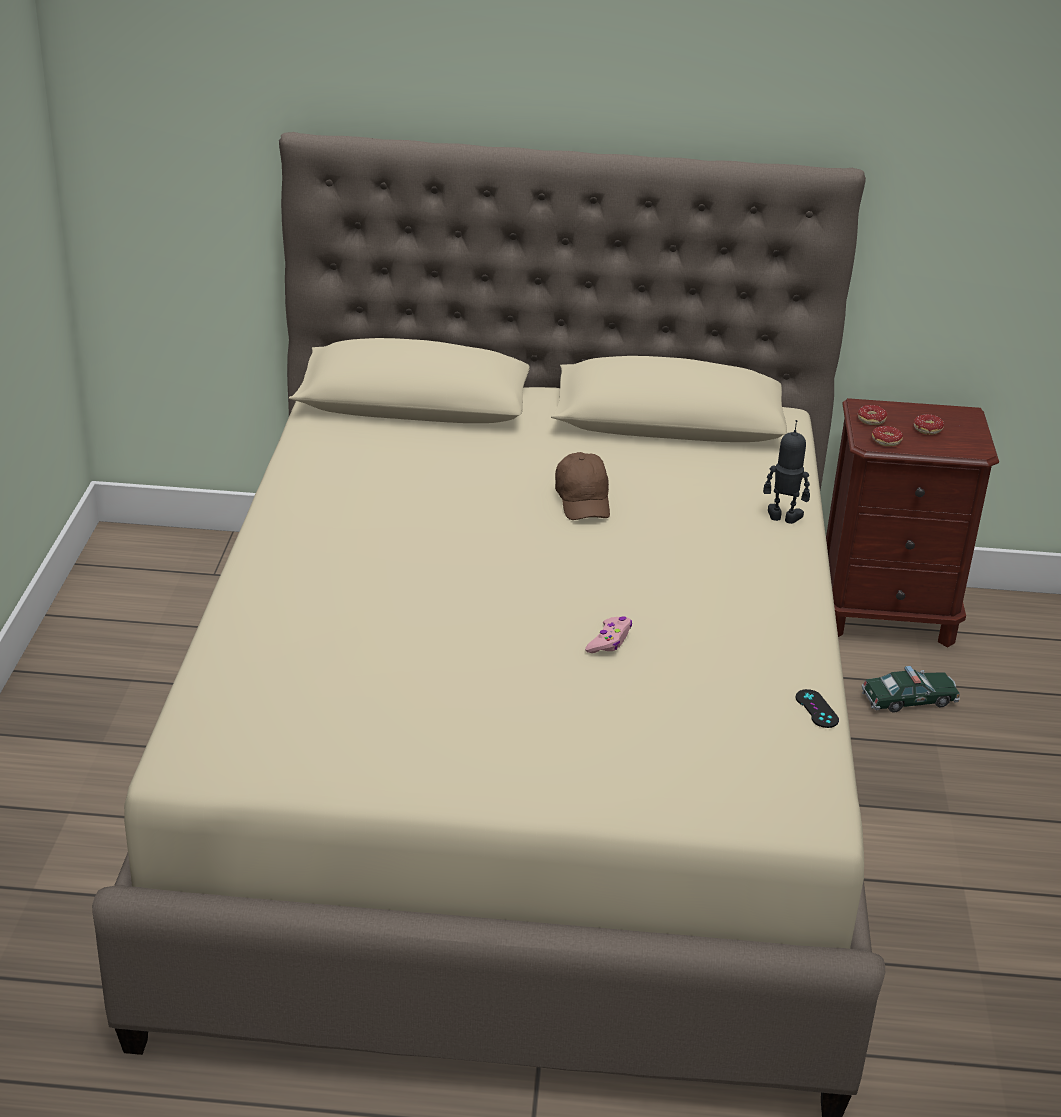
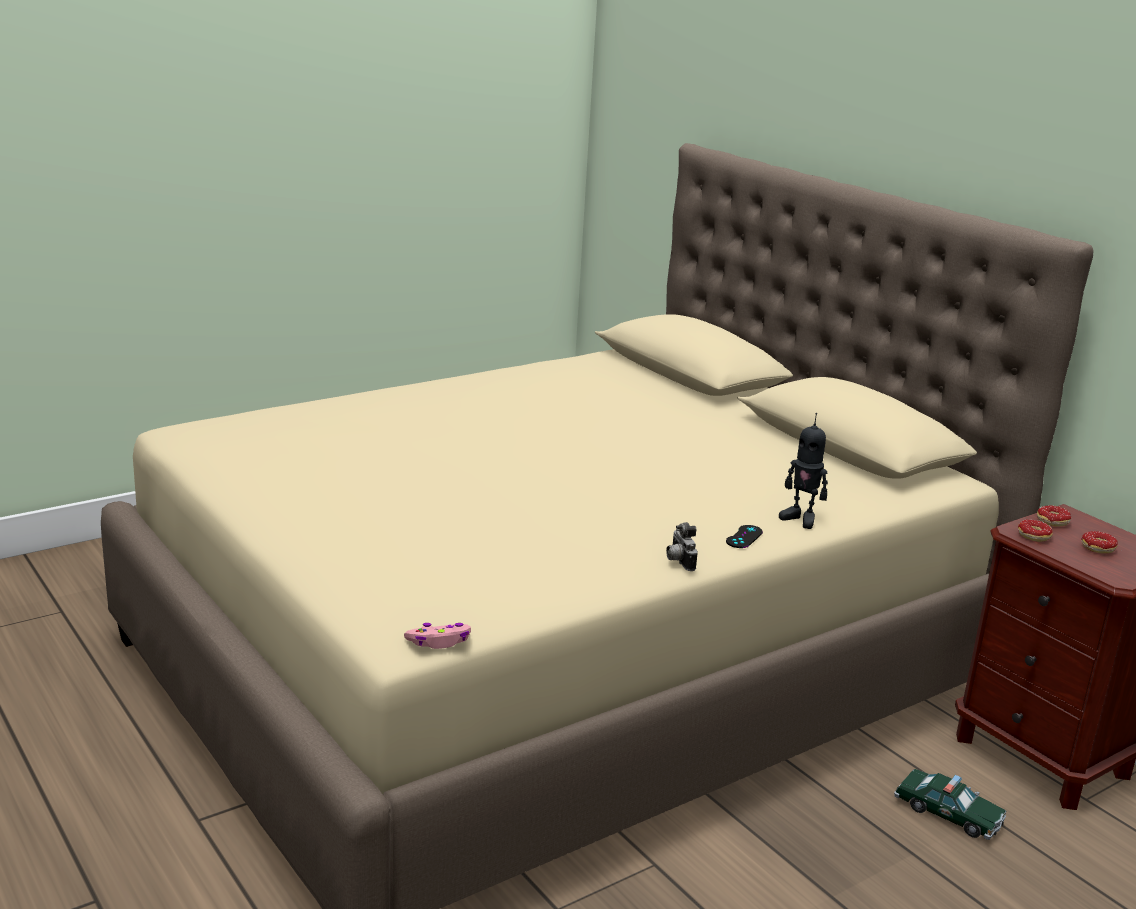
camera: 50 degrees right, 10 degrees down
brown cap [555,452,610,520] -> none
pink game controller [585,616,632,653] -> pink game controller moved to [404,623,471,649]
toy robot [763,420,810,524] -> toy robot turned 150 degrees clockwise [779,413,828,529]
black game controller [796,689,839,728] -> black game controller moved to [726,525,763,548]
none -> camera [666,522,698,571]

